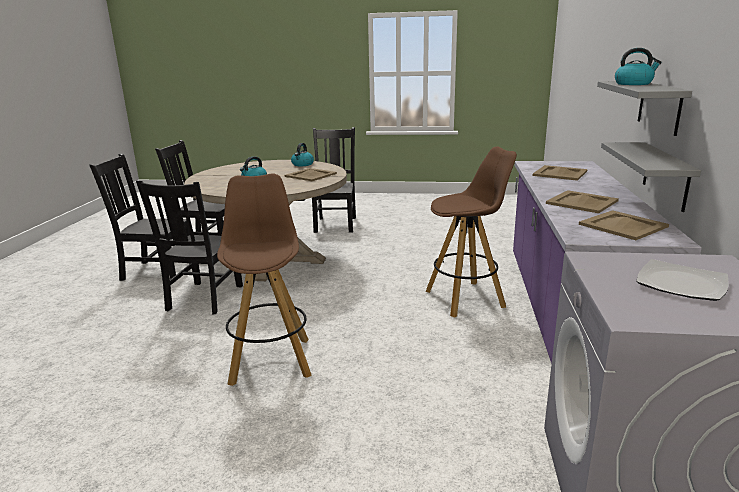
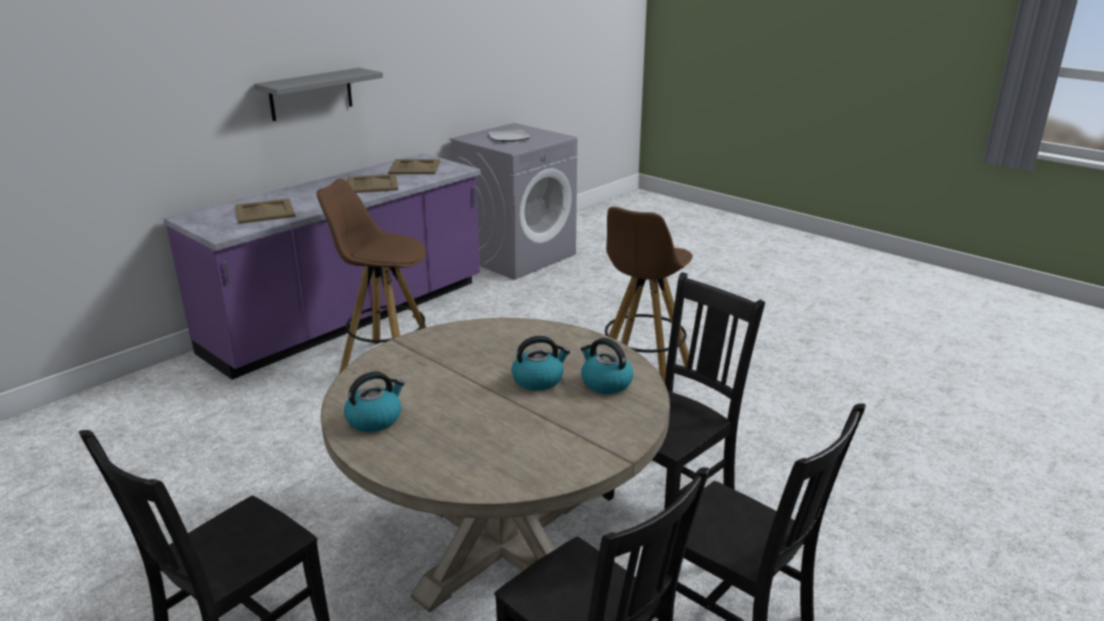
camera: 145 degrees left, 5 degrees up
beige tray [284,168,337,181] -> none
grey shelf [601,142,701,212] -> none
kettle [615,48,662,85] -> kettle moved to [581,338,633,394]

